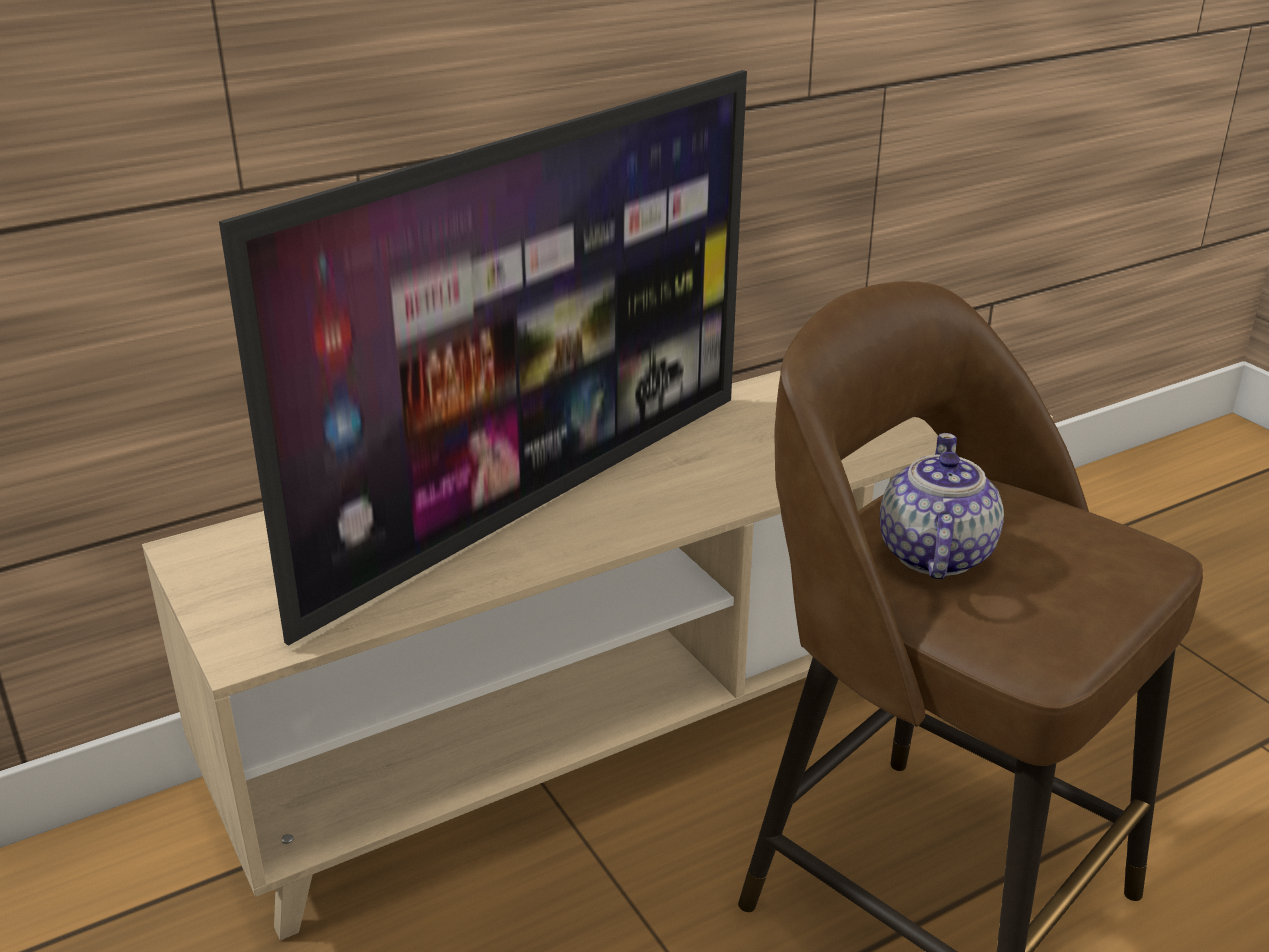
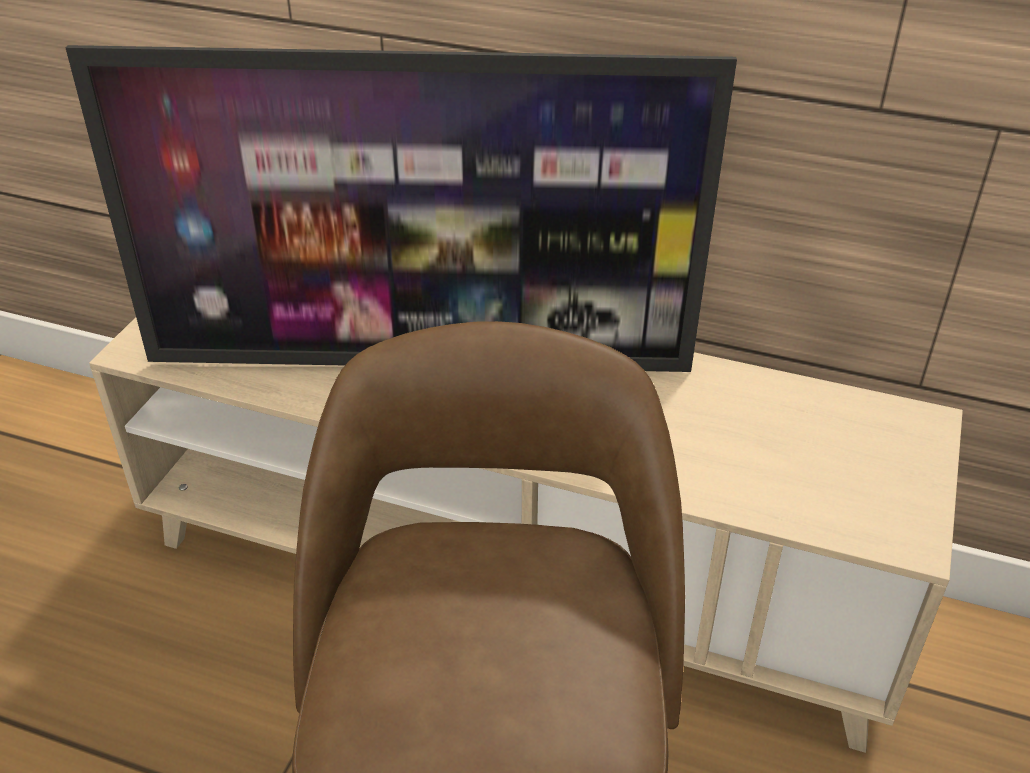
camera: 50 degrees right, 10 degrees up
teapot [880,433,1004,579] -> none

